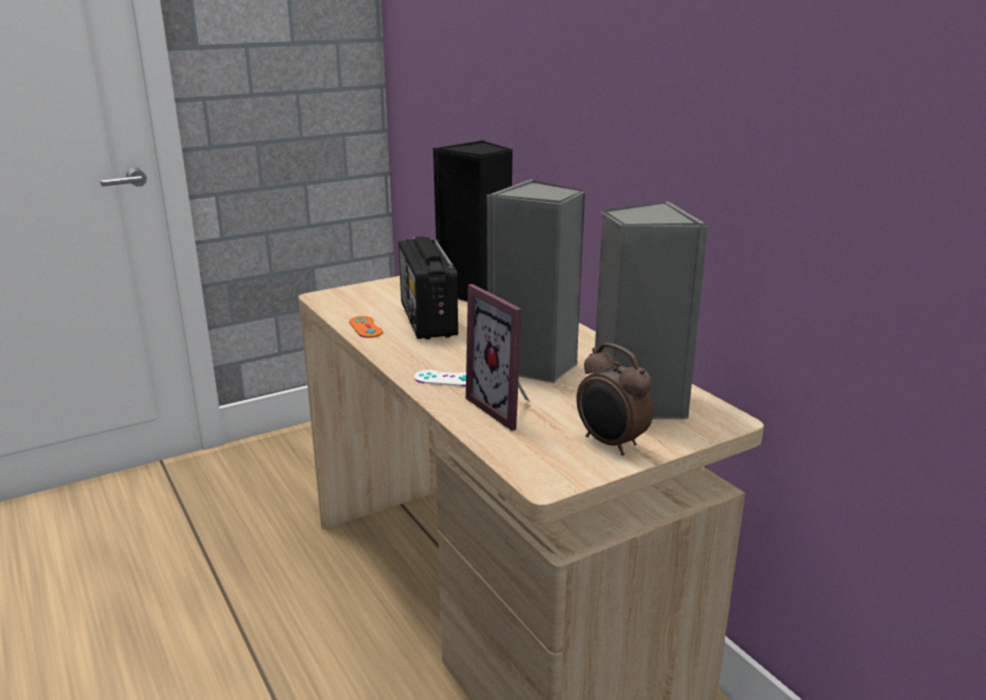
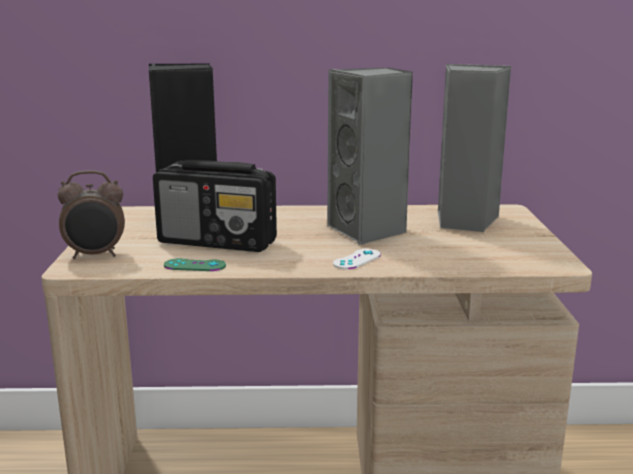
camera: 60 degrees left, 5 degrees down
orange game controller [349,316,383,338] -> green game controller [164,258,226,271]
picture frame [466,284,530,431] -> none
alarm clock [576,343,653,456] -> alarm clock moved to [58,170,125,259]

